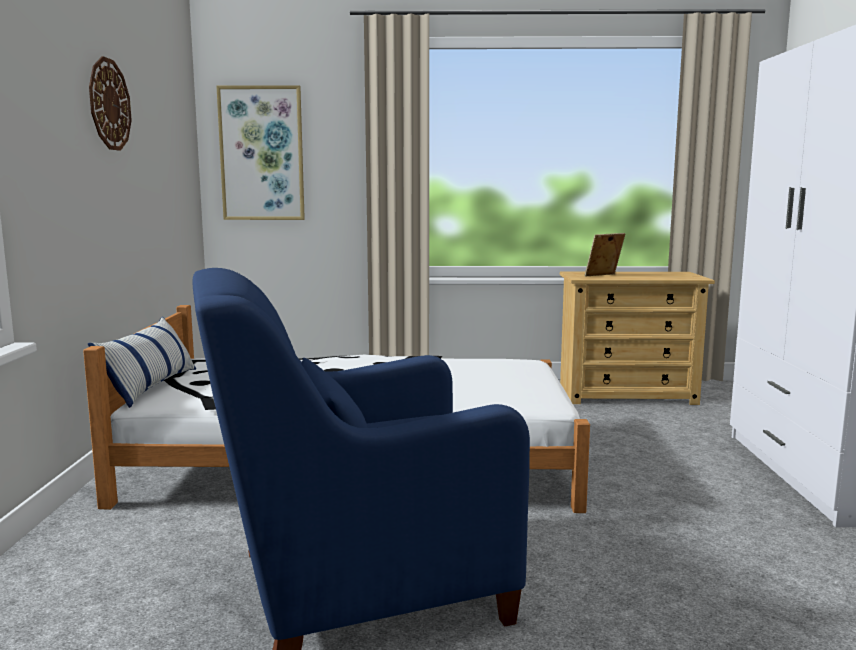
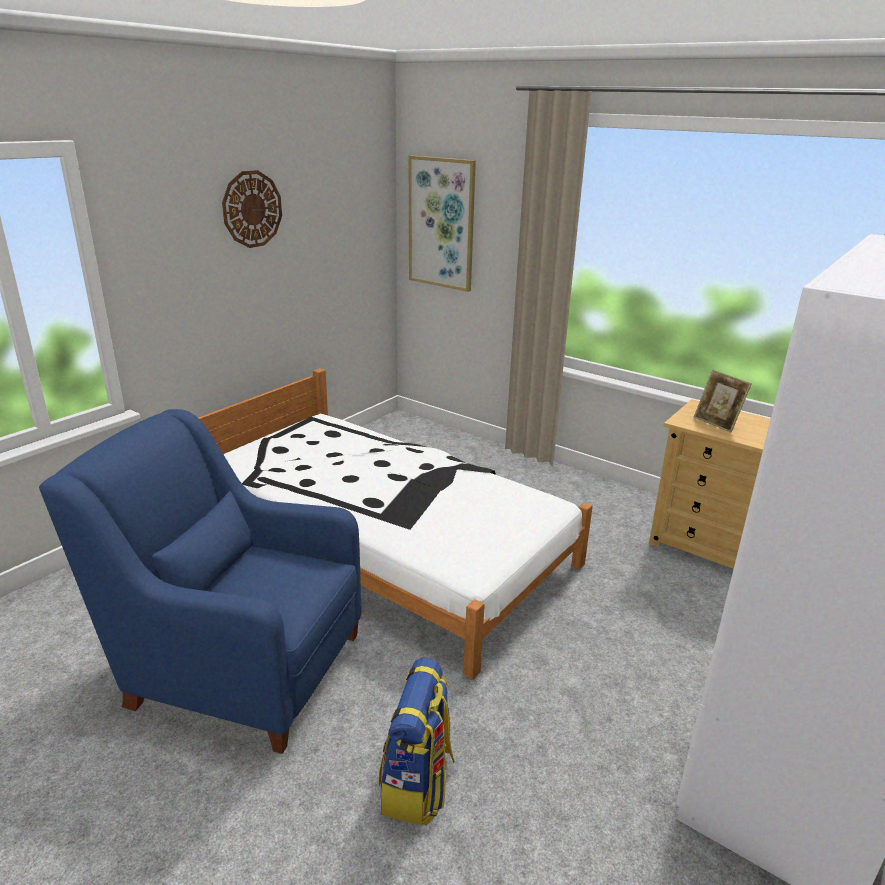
camera: 35 degrees right, 15 degrees up
pillow [88,317,196,408] -> none
picture frame [584,233,625,277] -> picture frame turned 135 degrees counterclockwise [693,370,752,433]
none -> backpack [379,658,455,826]

